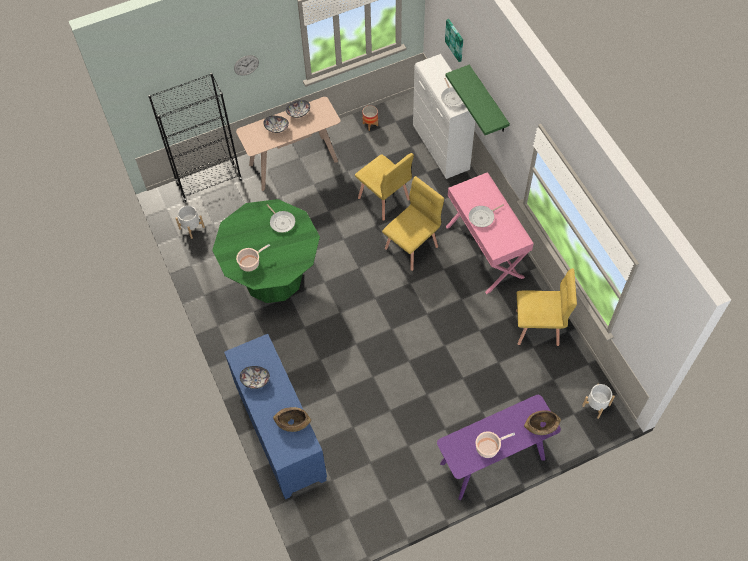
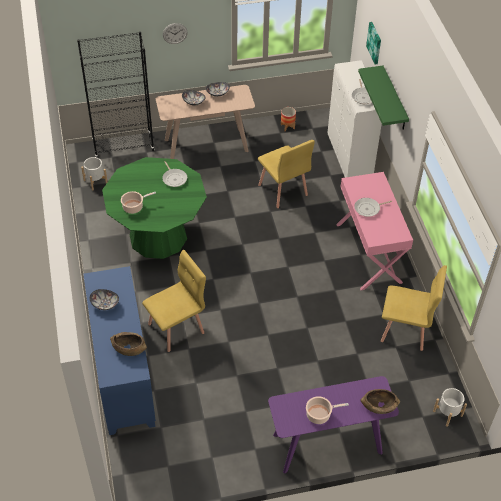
camera: 10 degrees right, 10 degrees down
yellow chair [382,176,444,271] -> yellow chair moved to [142,250,206,352]

